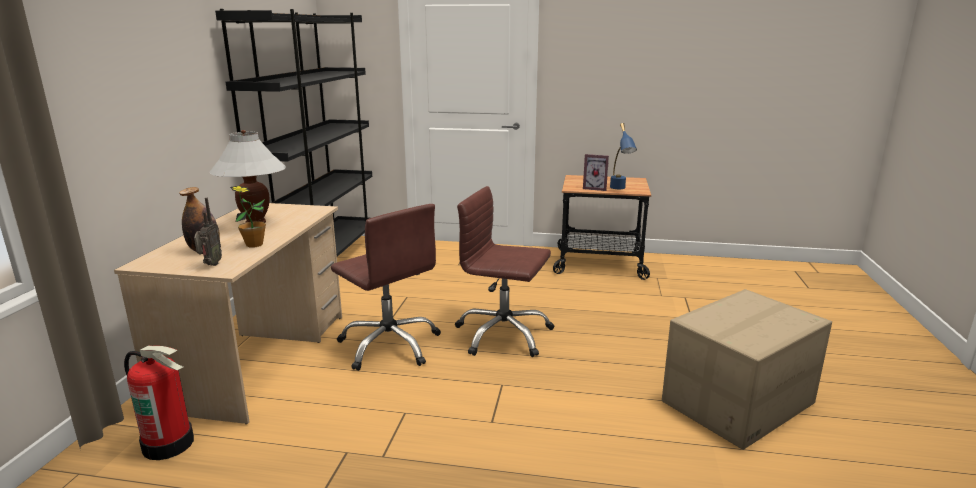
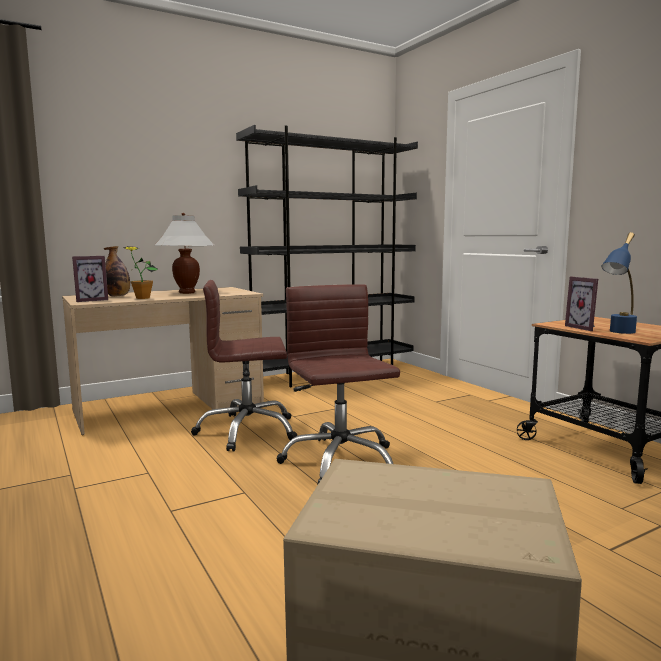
camera: 50 degrees right, 10 degrees down
fire extinguisher [124,345,194,460] -> none
radio [194,198,222,266] -> picture frame [72,256,108,302]
brown office chair [331,204,441,371] -> brown office chair turned 75 degrees clockwise [191,280,297,451]

